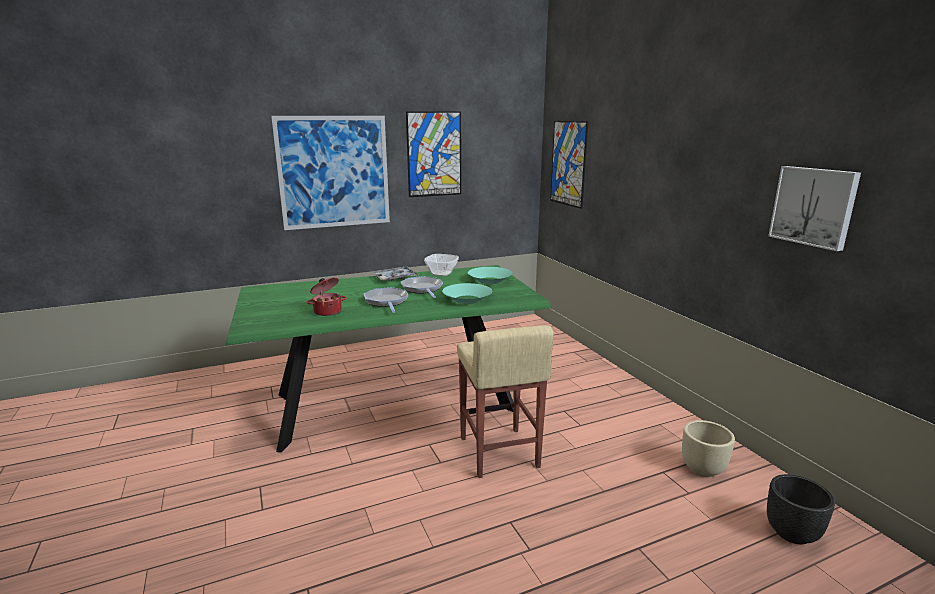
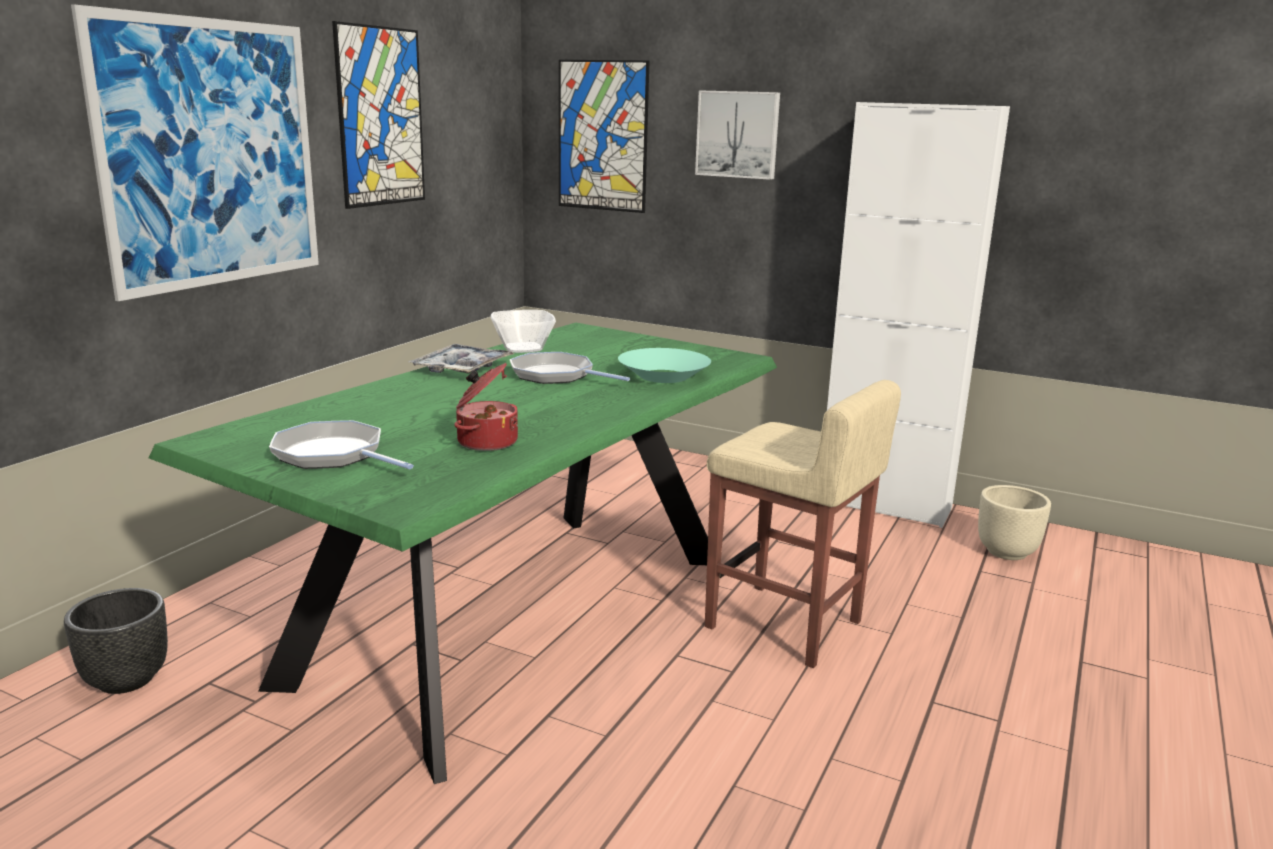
camera: 40 degrees left, 0 degrees up
frying pan [364,287,408,313] -> frying pan moved to [269,420,414,469]
turquoise bowl [468,267,513,284] -> none
black planter [767,474,835,544] -> black planter moved to [64,588,168,694]
picture [768,166,861,251] -> picture moved to [695,90,780,180]
none -> white cabinet [827,102,1010,528]

